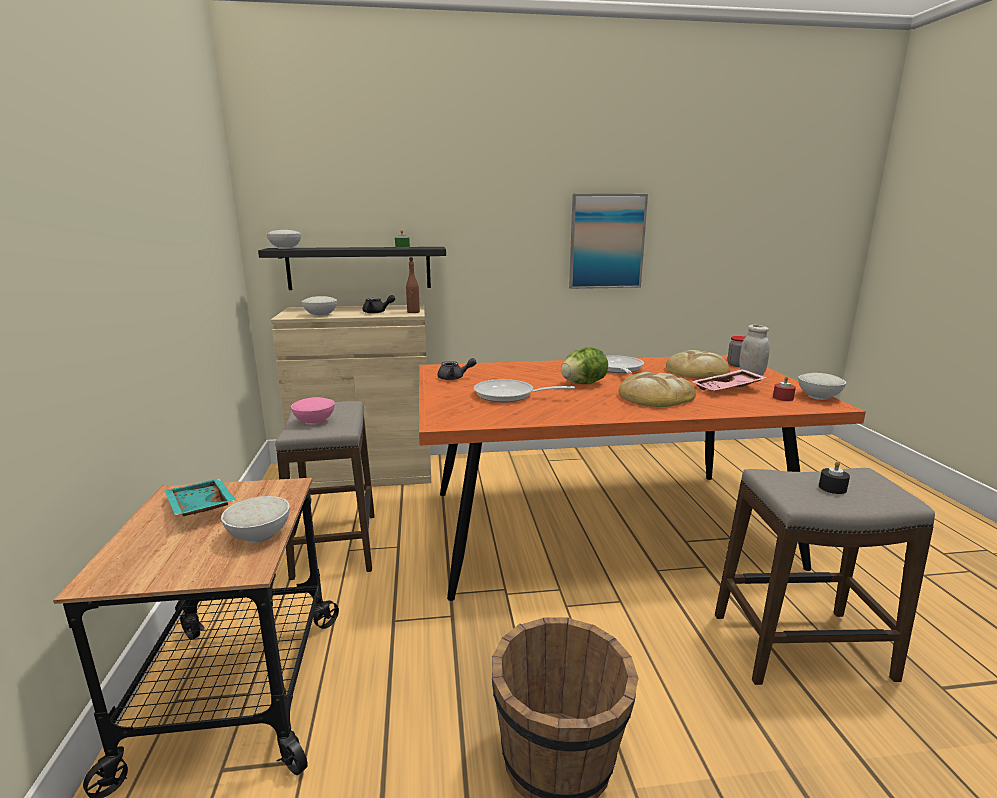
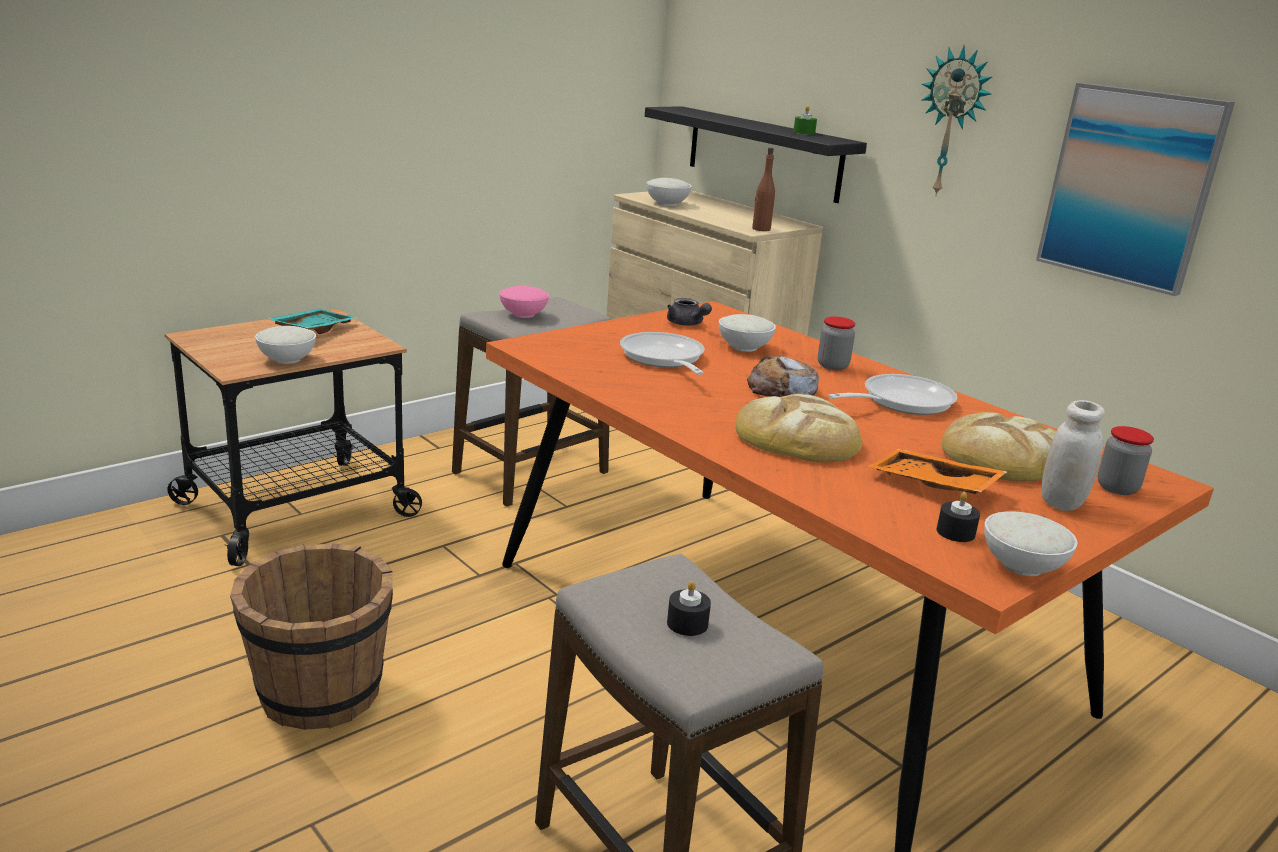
camera: 55 degrees right, 5 degrees up
white bowl [267,230,301,249] -> white bowl moved to [719,314,776,352]
black teapot [362,295,395,314] -> none
lettuce [561,348,608,384] -> bread [747,356,819,397]
pink tray [692,369,767,391] -> orange tray [868,449,1007,494]
red candle [773,376,796,401] -> black candle [937,492,980,542]
none -> jar [818,317,856,370]
none -> wall clock [922,45,992,197]

